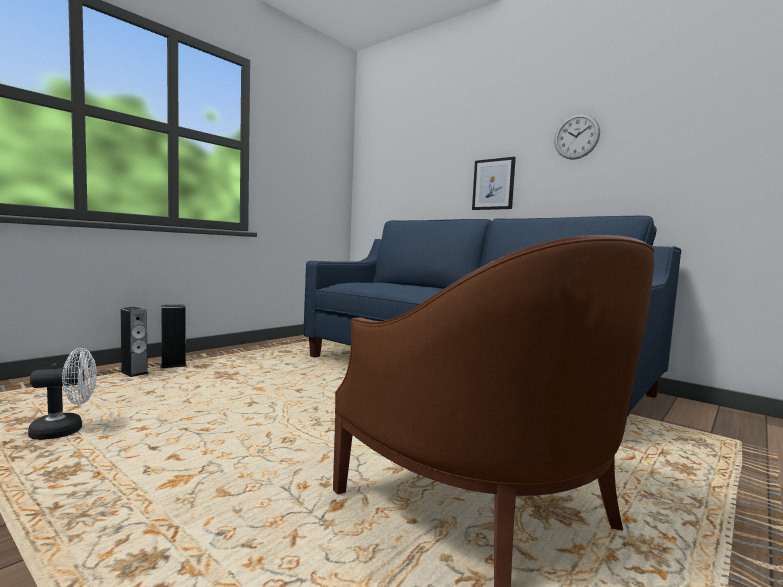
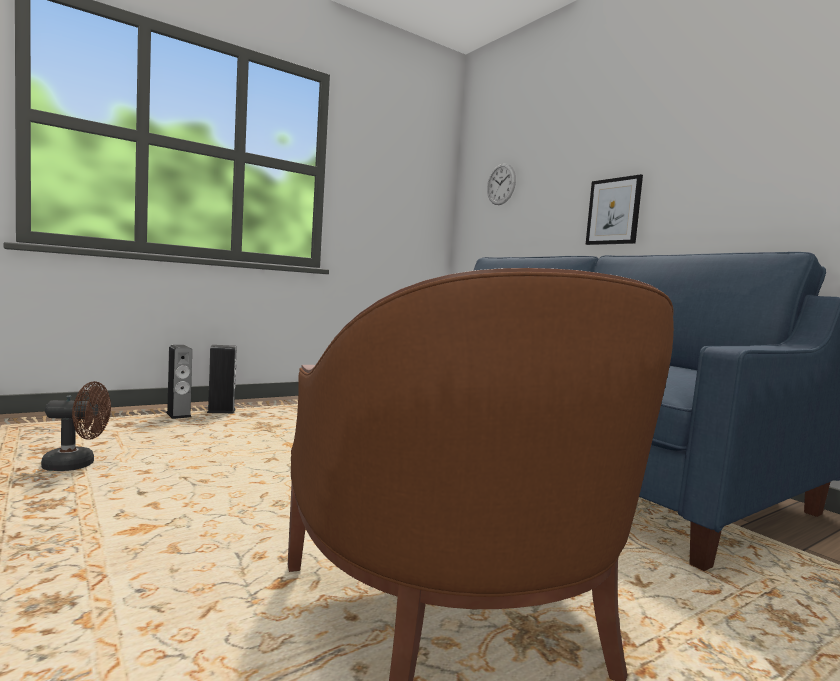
camera: 15 degrees right, 0 degrees up
white fan [28,348,97,440] -> brown fan [41,381,111,471]
wall clock [554,114,600,160] -> wall clock moved to [487,163,516,205]

